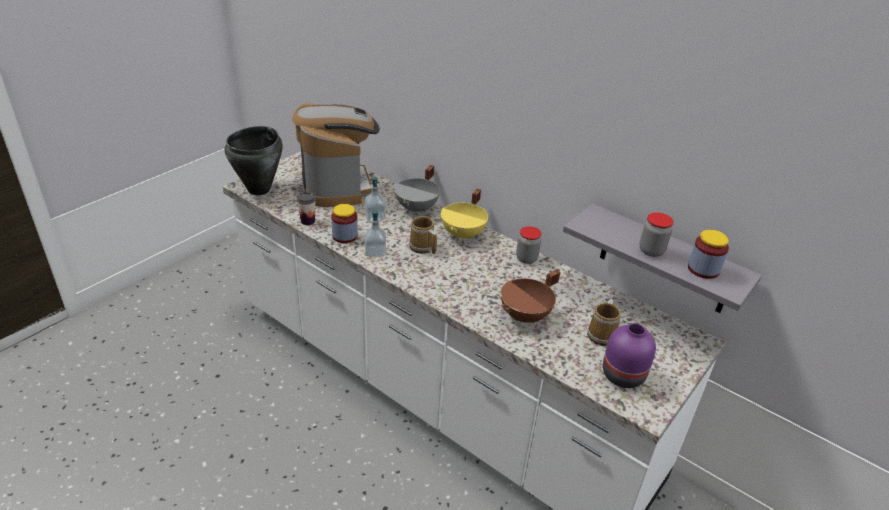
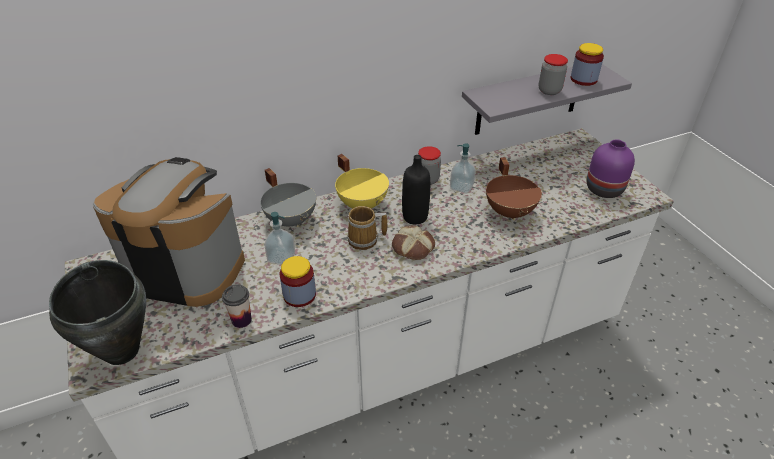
camera: 60 degrees left, 5 degrees up
soap dispenser [365,209,386,257] -> soap dispenser moved to [450,143,476,193]
mug [587,299,621,346] -> none
none -> bread [392,225,435,260]
none -> black bottle [402,155,430,224]

